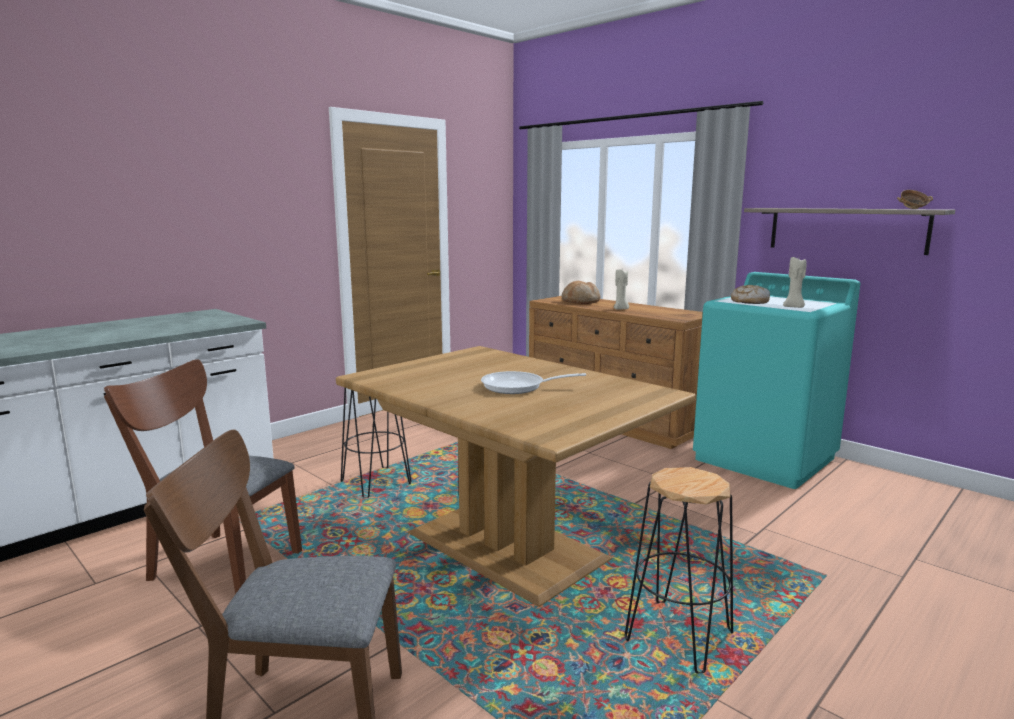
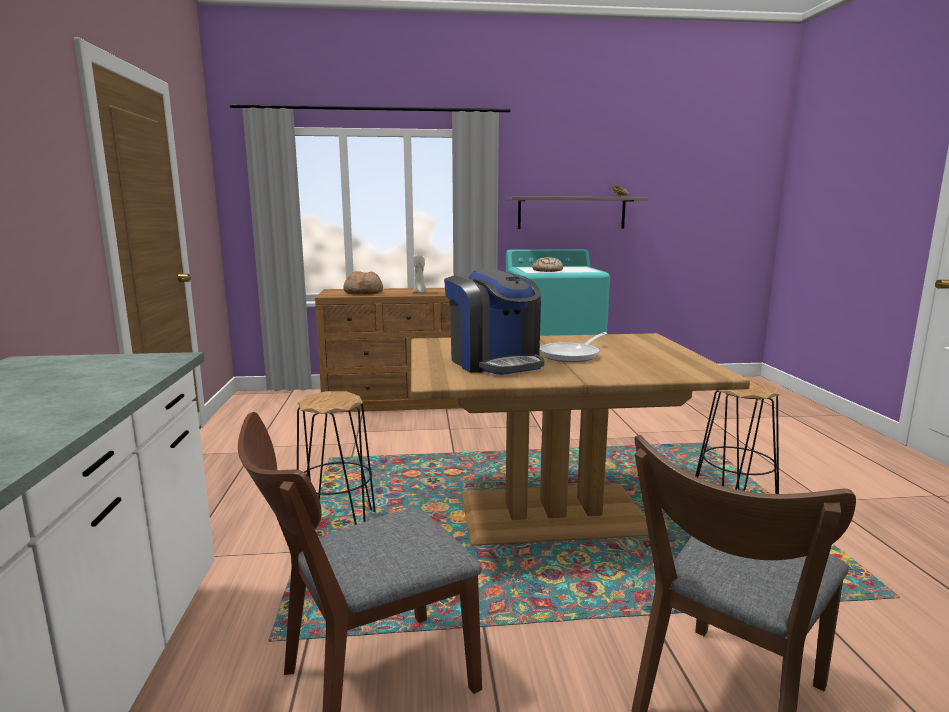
camera: 50 degrees left, 0 degrees up
beige candle [783,257,807,308] -> none
none -> coffee machine [444,269,544,375]

